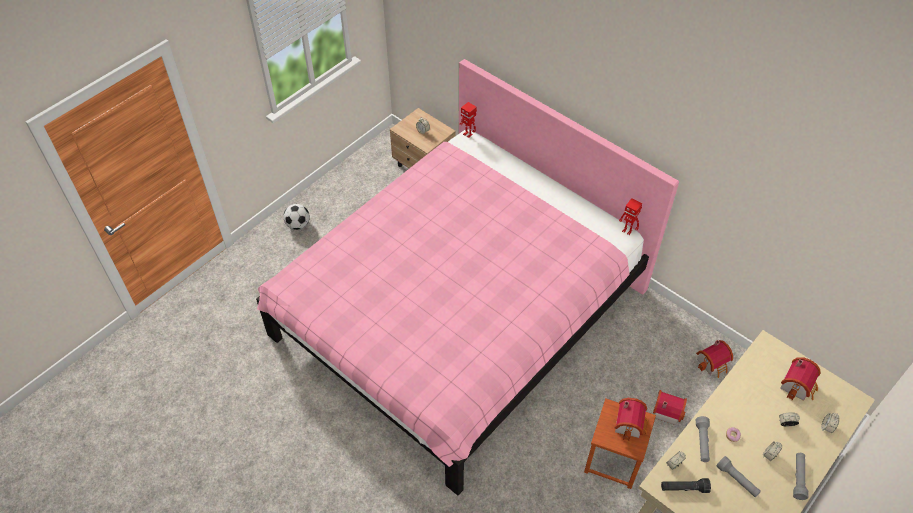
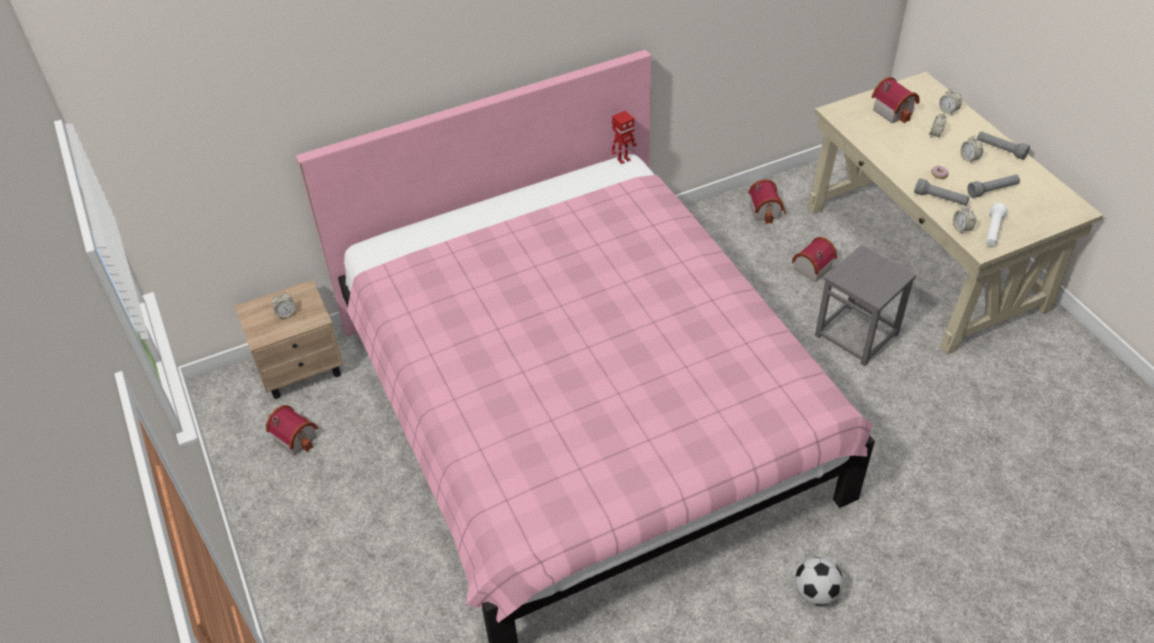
camera: 65 degrees left, 5 degrees down
football [283,204,310,230] -> football moved to [795,557,843,605]
toy robot [460,102,477,138] -> none
brown stool [584,399,656,489] -> grey stool [815,245,916,366]
toy house [614,398,649,441] -> toy house moved to [266,405,318,456]
black flashlight [661,478,711,493] -> white flashlight [986,203,1007,246]

